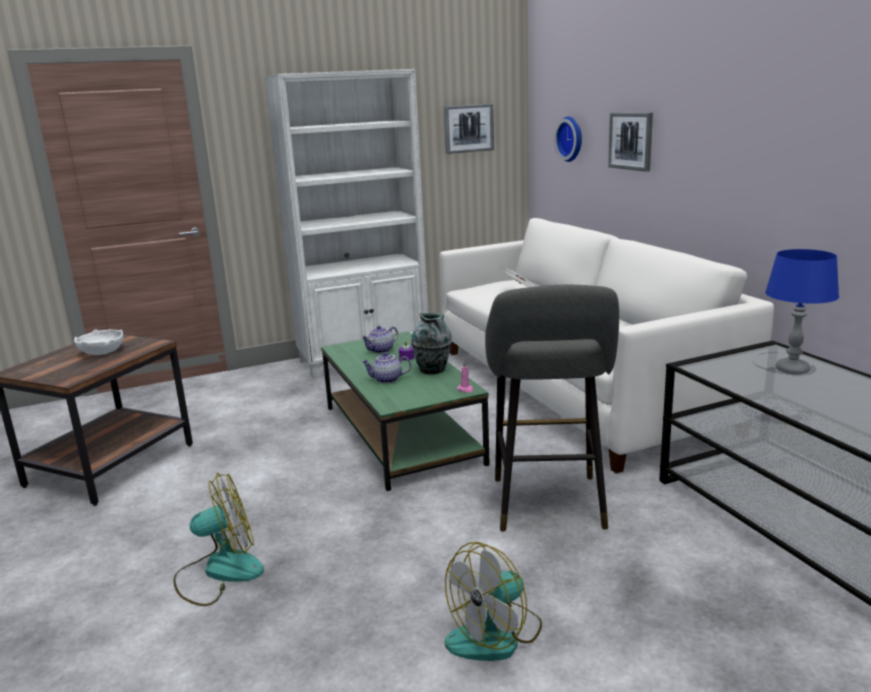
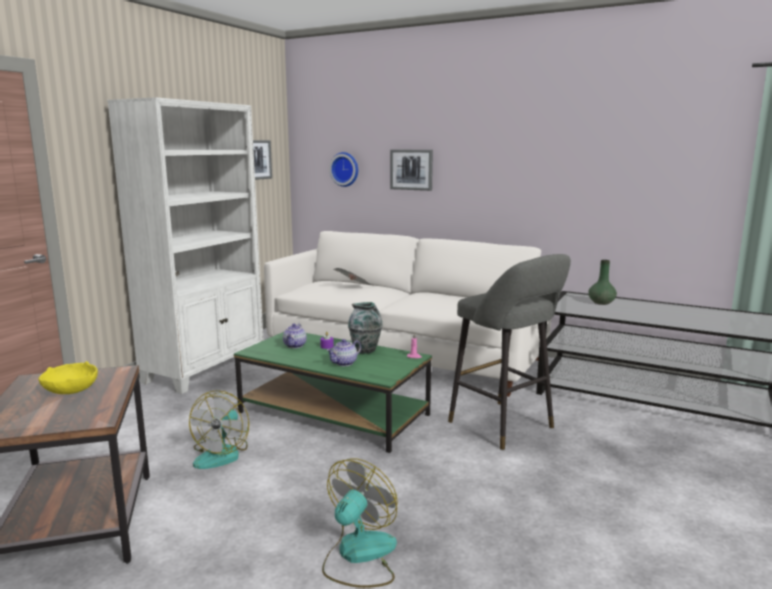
camera: 40 degrees left, 5 degrees down
white bowl [74,329,123,355] -> yellow bowl [38,361,98,394]
fan [445,542,542,661] -> fan moved to [189,390,249,469]
blue table lamp [765,249,839,375] -> green vase [588,260,617,305]

